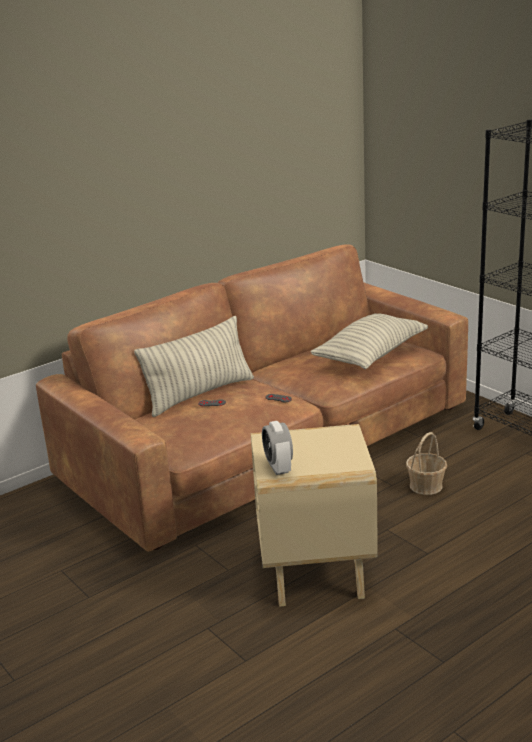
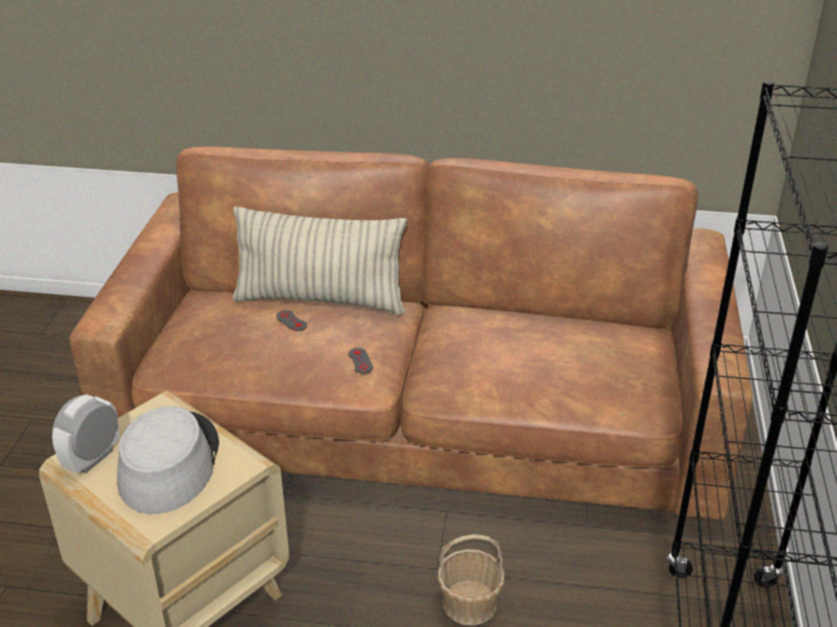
camera: 45 degrees right, 10 degrees up
pillow [311,313,428,369] -> none
none -> grey hat [117,406,219,514]

